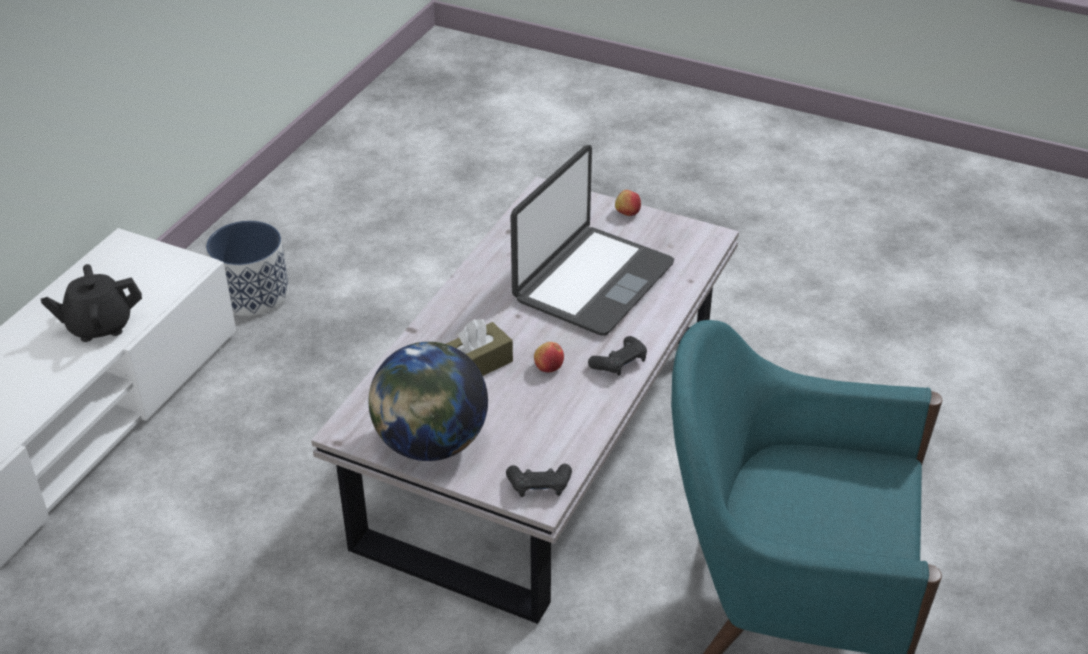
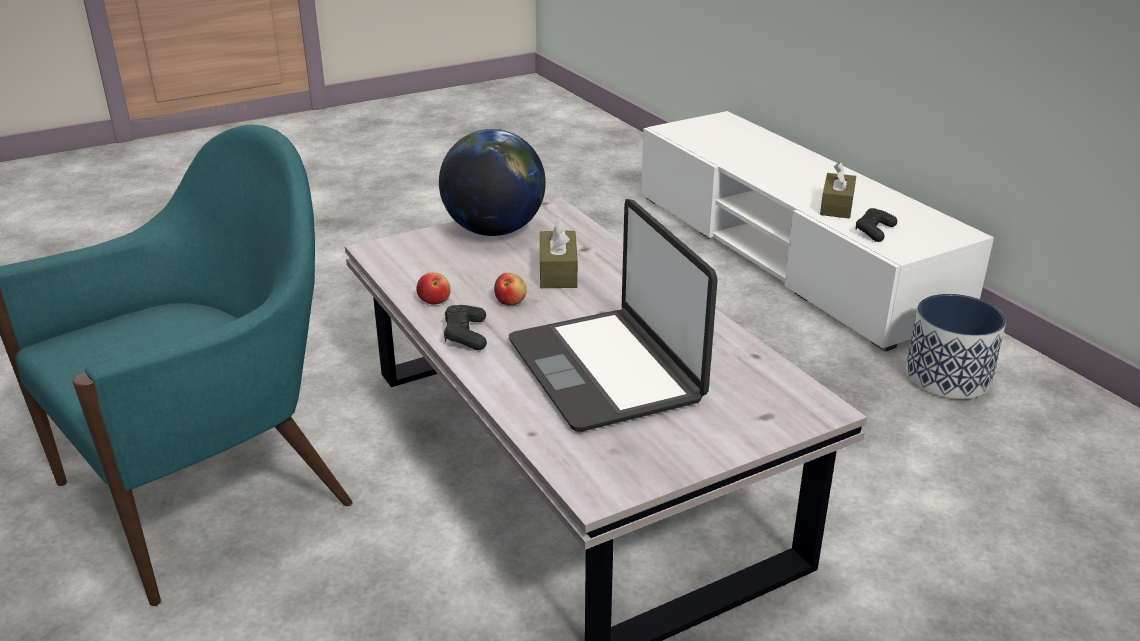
camera: 125 degrees right, 10 degrees down
black teapot [41,264,142,342] -> brown tissue box [820,162,856,218]
black game controller [506,464,572,497] -> black game controller moved to [856,208,897,242]
apple [615,190,641,216] -> apple moved to [416,272,451,305]

